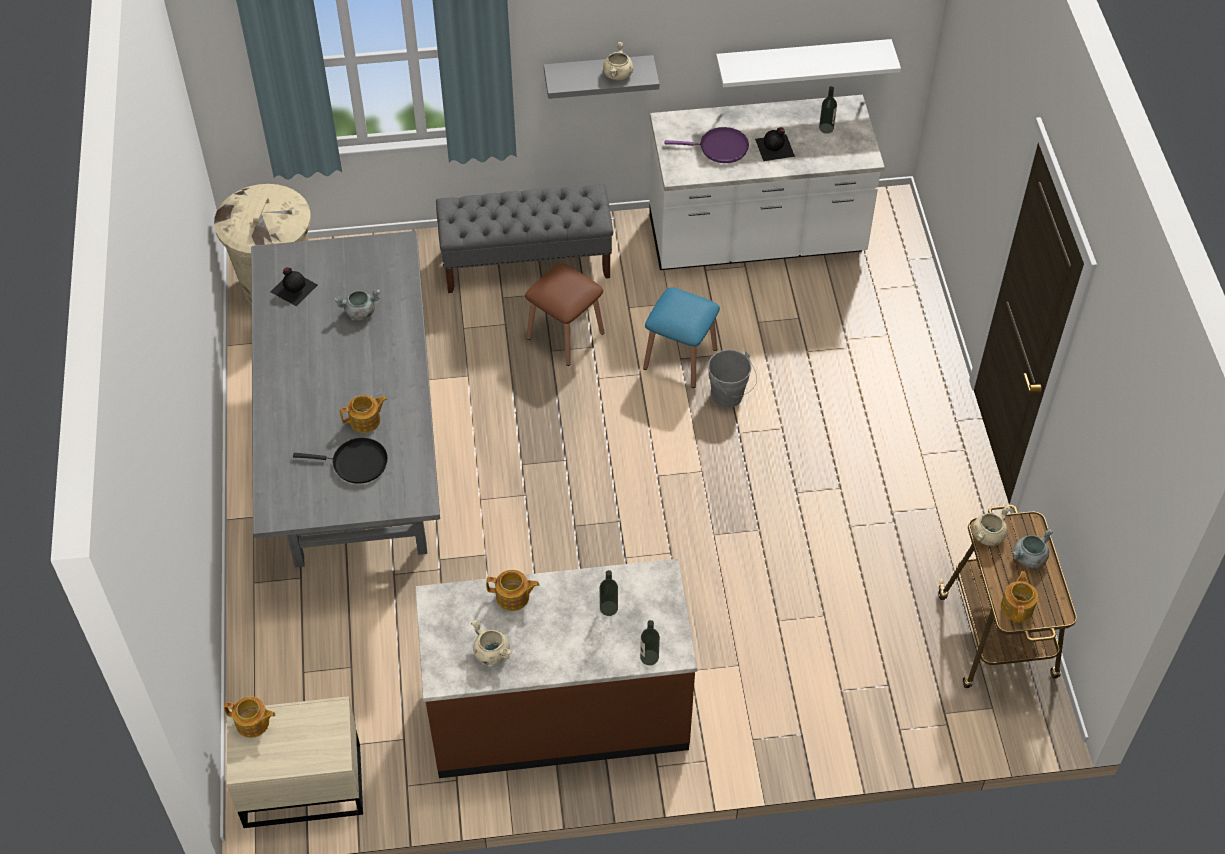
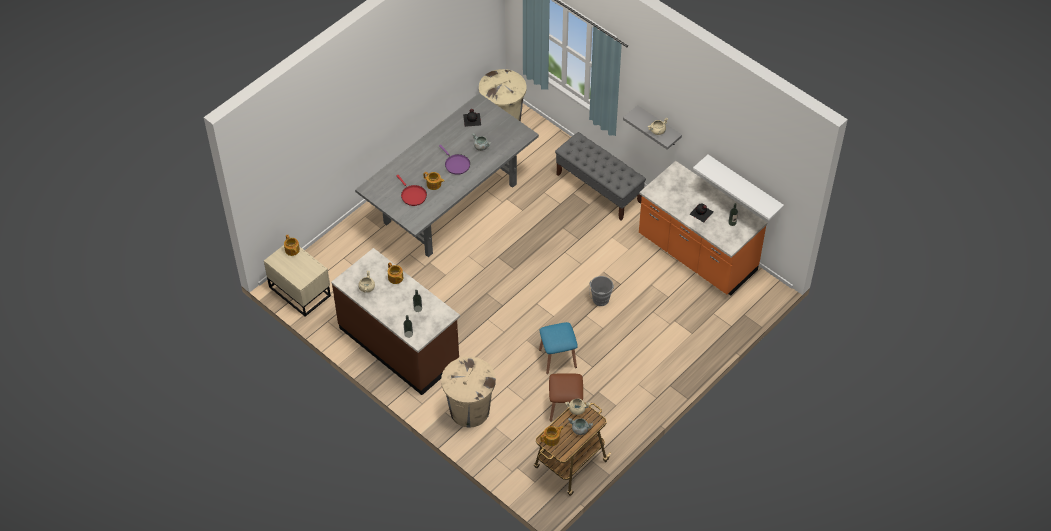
camera: 50 degrees right, 0 degrees up
black frying pan [293,438,388,484] -> red frying pan [397,175,427,206]
brown stool [525,263,604,366] -> brown stool moved to [549,373,583,422]
blue stool [643,287,720,388] -> blue stool moved to [539,322,578,374]
white counter [649,95,885,270] -> orange counter [639,161,767,296]
purple frying pan [664,127,749,163] -> purple frying pan moved to [439,145,470,175]
none -> beige trash can [441,357,496,428]

